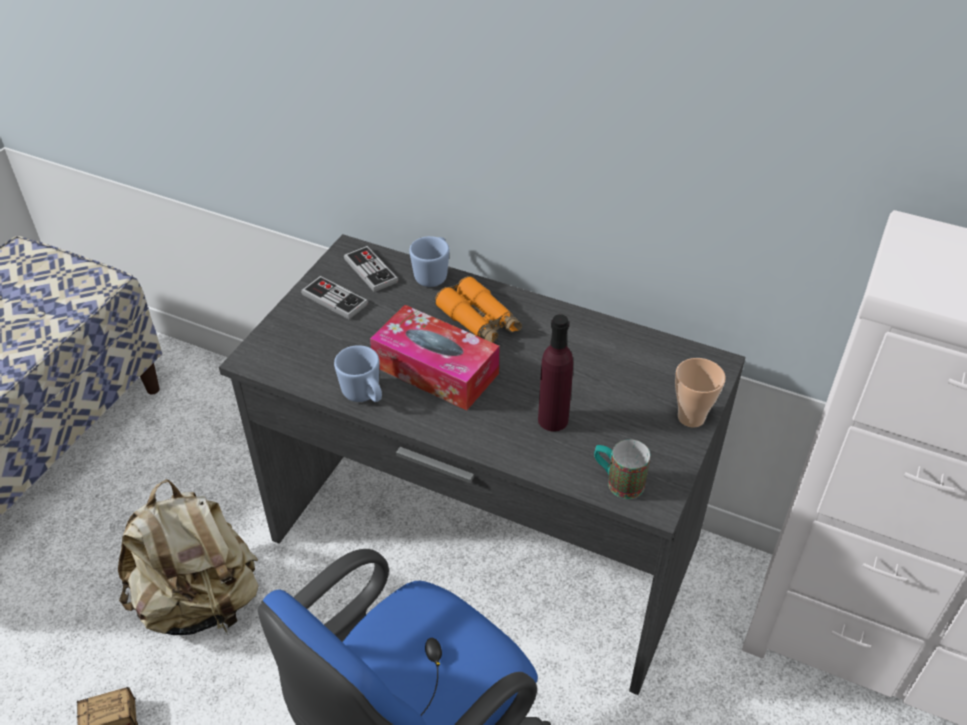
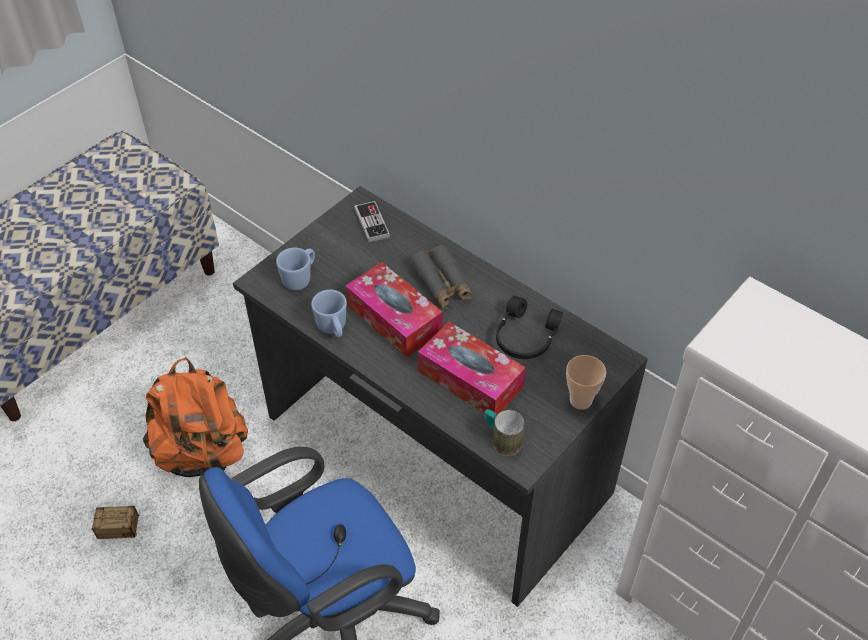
camera: 15 degrees right, 5 degrees up
beige backpack [118,479,259,635] -> orange backpack [143,357,248,477]
game controller [301,276,368,319] -> none
blue mug [409,236,449,287] -> blue mug moved to [276,248,315,291]
orange binoculars [435,276,522,343] -> grey binoculars [411,245,473,308]
purple bottle [538,314,573,432] -> tissue box [418,322,526,419]
none -> black headphones [496,296,563,359]

